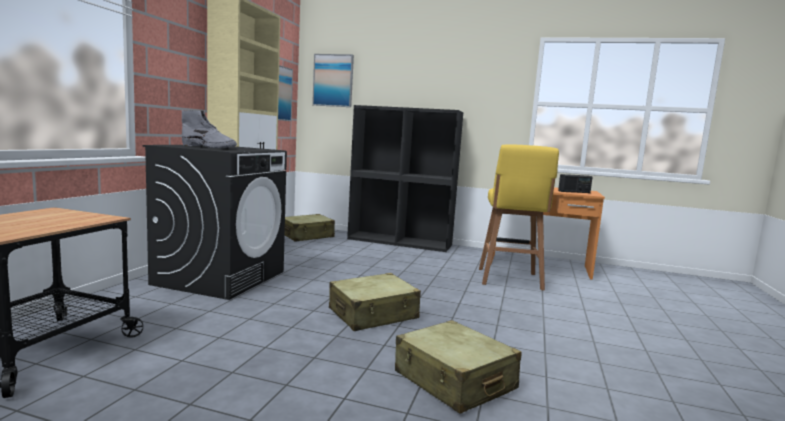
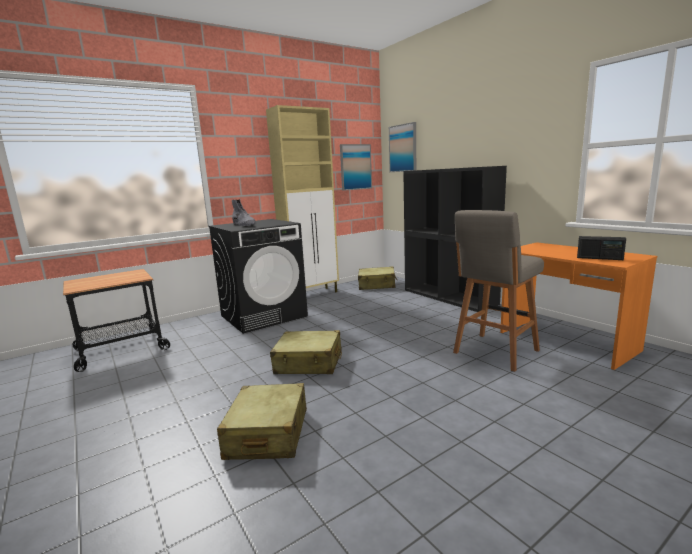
camera: 40 degrees right, 5 degrees up
yellow stool [479,144,559,291] -> grey stool [453,210,544,372]

